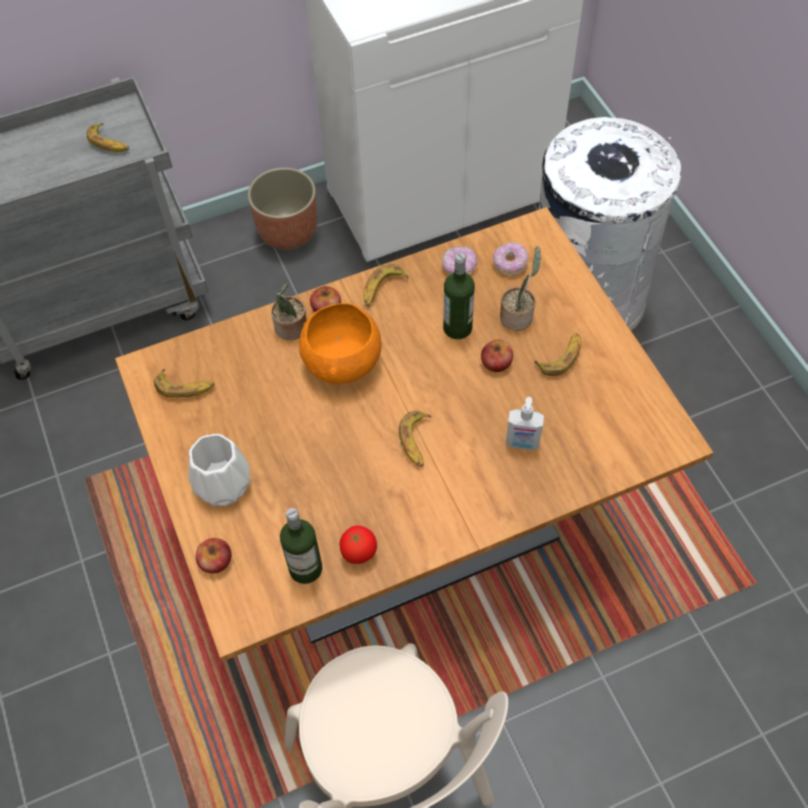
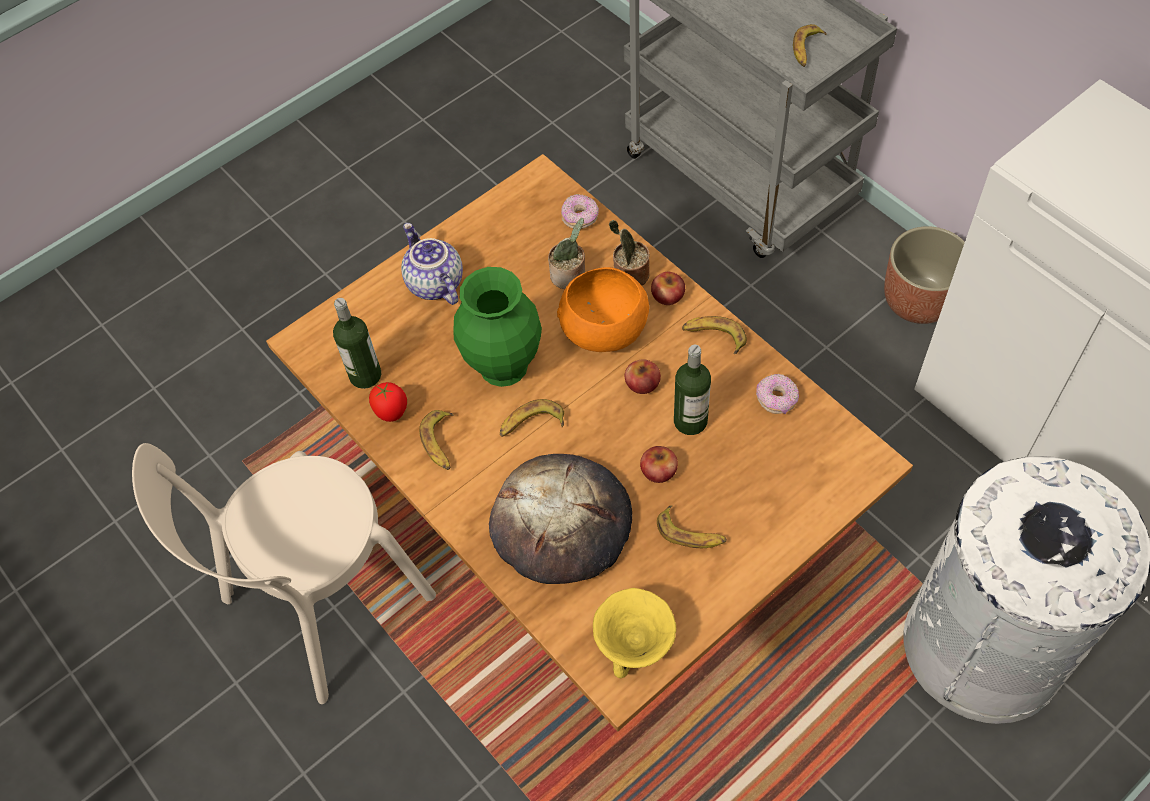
camera: 75 degrees right, 0 degrees up
banana [154,369,215,397] -> banana moved to [419,410,454,470]
white vase [188,434,250,506] -> teapot [401,223,463,305]
apple [196,538,232,573] -> apple moved to [625,360,661,394]
donut [493,242,528,275] -> donut moved to [561,194,599,229]
potted plant [500,246,541,331] -> potted plant moved to [548,218,585,289]
soap dispenser [506,397,544,450] -> bread [489,454,632,584]
none -> green vase [453,267,542,387]
none -> yellow bowl [593,588,676,678]

